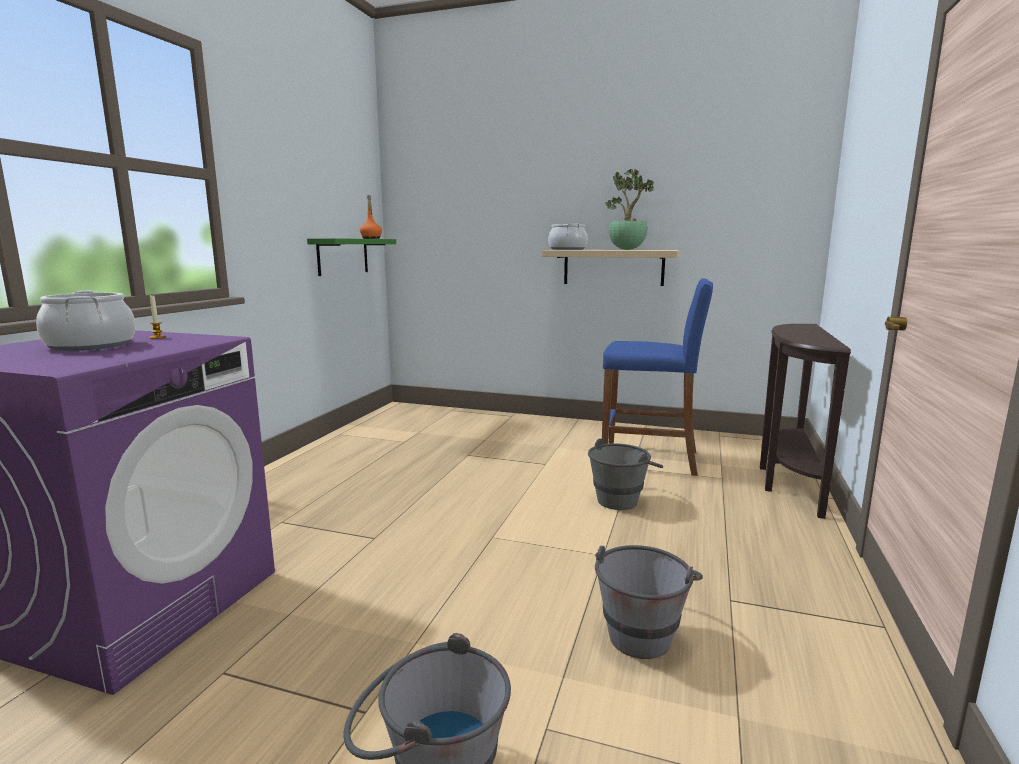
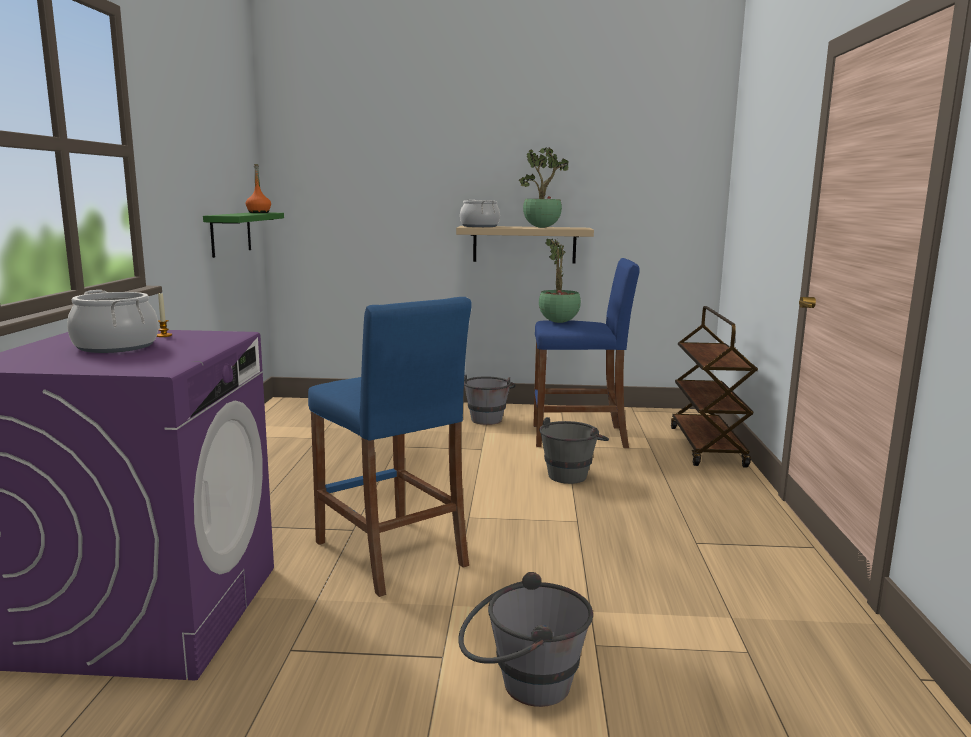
camera: 15 degrees left, 0 degrees up
grey bucket [595,545,703,659] -> grey bucket moved to [464,375,516,425]
brown console table [760,324,851,519] -> brown cart [671,306,758,468]
none -> blue stool [308,297,471,597]
none -> potted plant [539,239,581,323]

